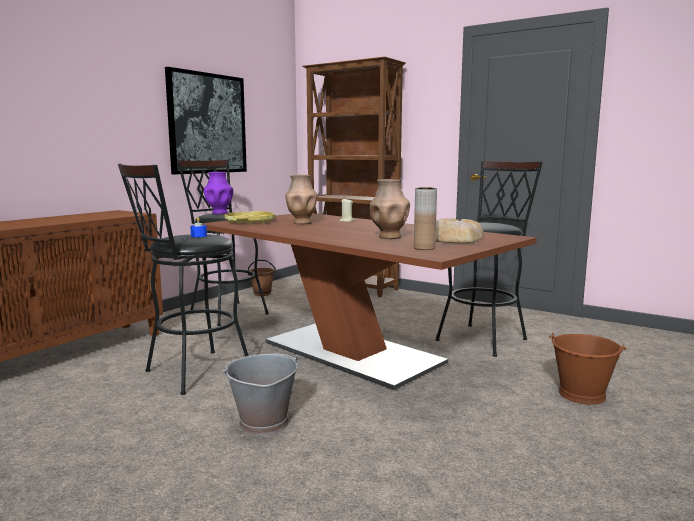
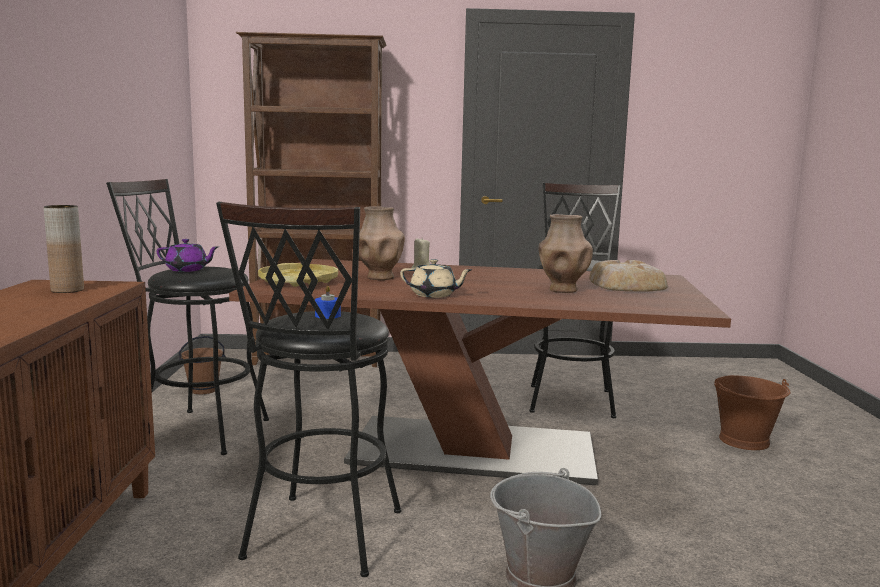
camera: 35 degrees left, 0 degrees up
picture [165,67,247,175] -> none
purple vase [204,172,233,214] -> purple teapot [157,239,218,272]
brown vase [414,187,437,250] -> brown vase moved to [44,205,84,293]
none -> beige teapot [400,259,473,298]

